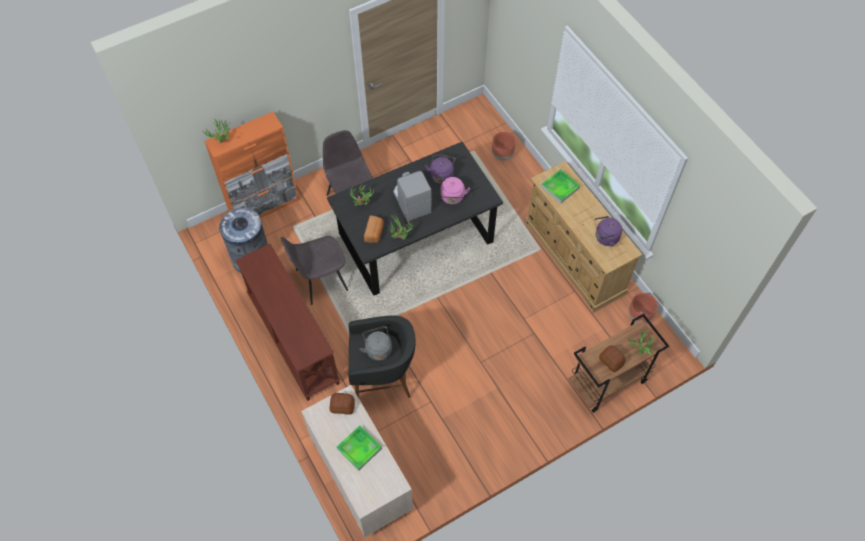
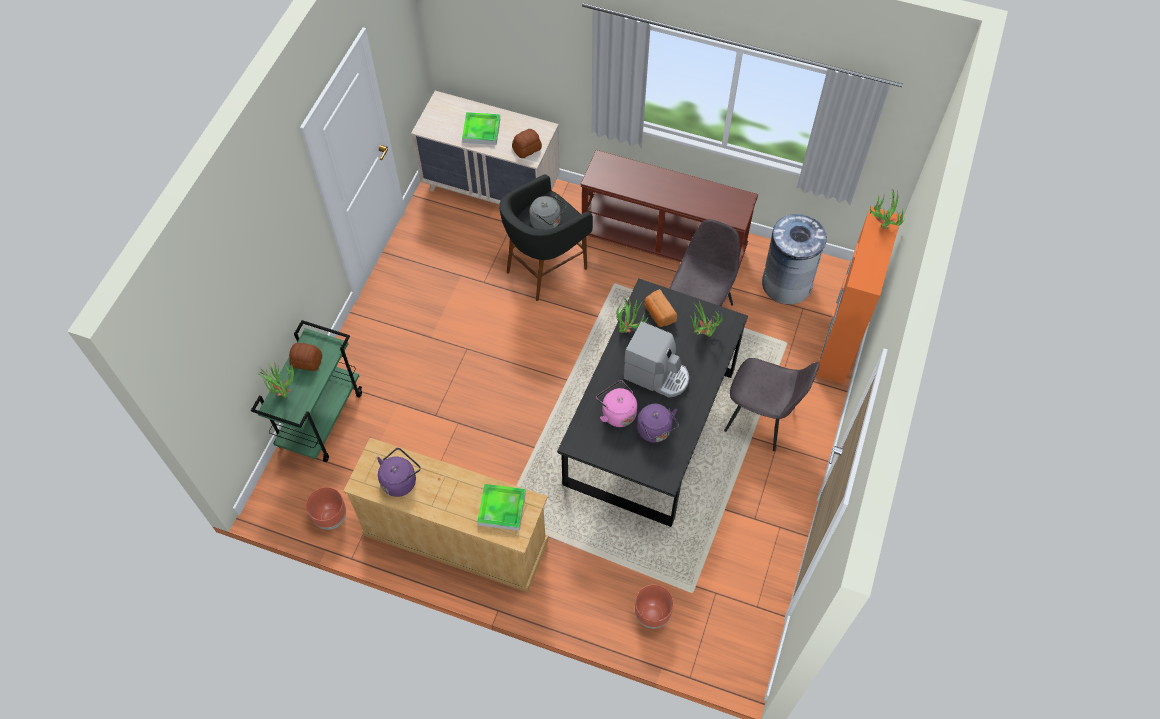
camera: 140 degrees right, 0 degrees up
brown cart [569,314,669,413] -> green cart [251,320,362,462]

